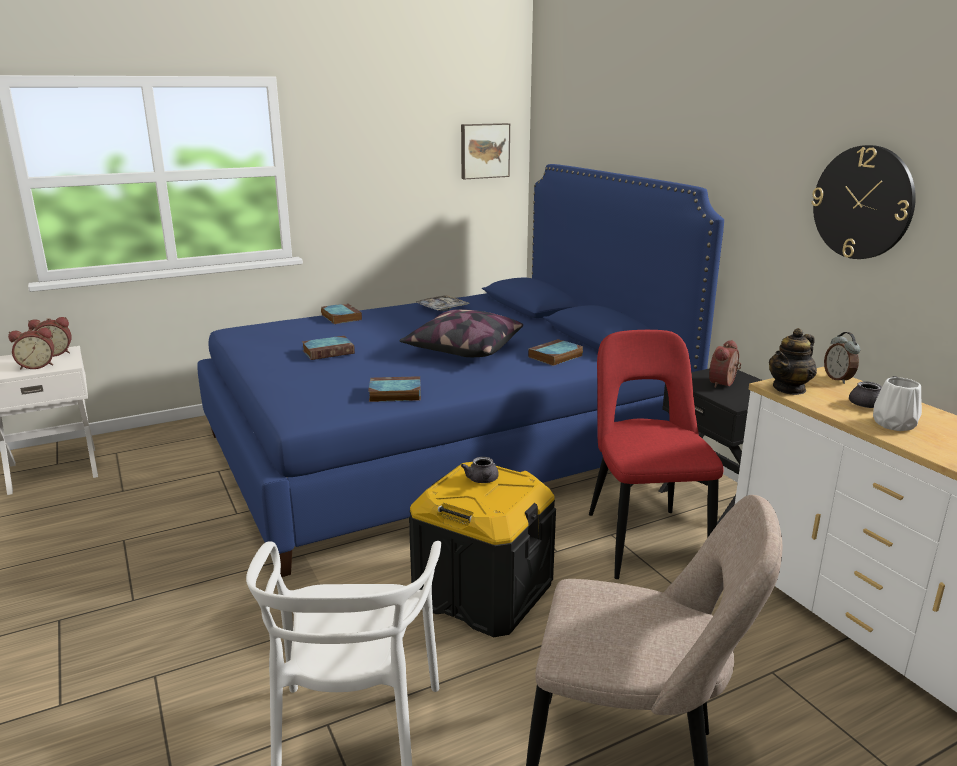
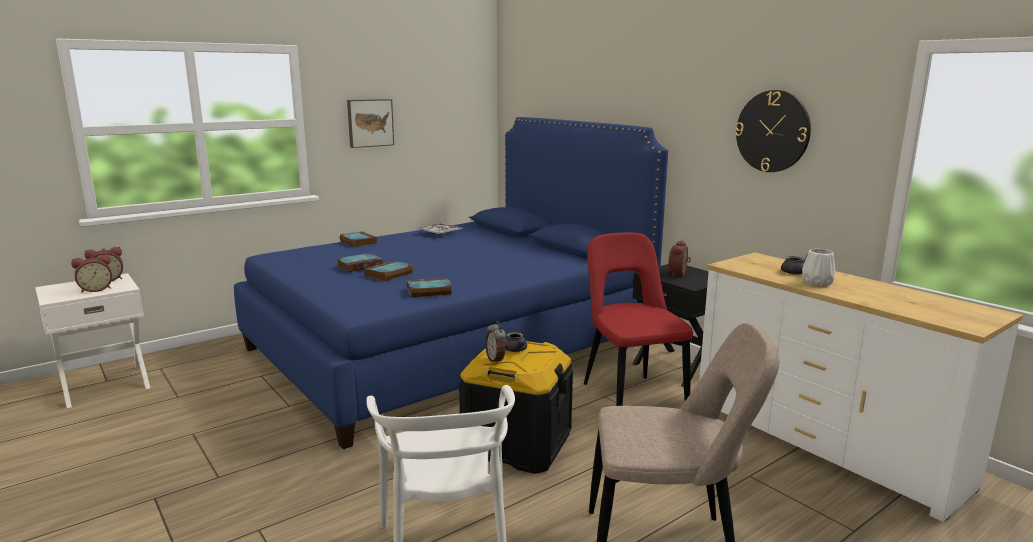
camera: 10 degrees left, 5 degrees down
pillow [399,309,523,357] -> none
picture [461,123,510,179] -> picture moved to [347,99,394,148]
book [528,339,583,366] -> book moved to [365,260,413,281]
teapot [769,328,817,395] -> none
alarm clock [824,332,860,384] -> alarm clock moved to [486,321,506,365]

